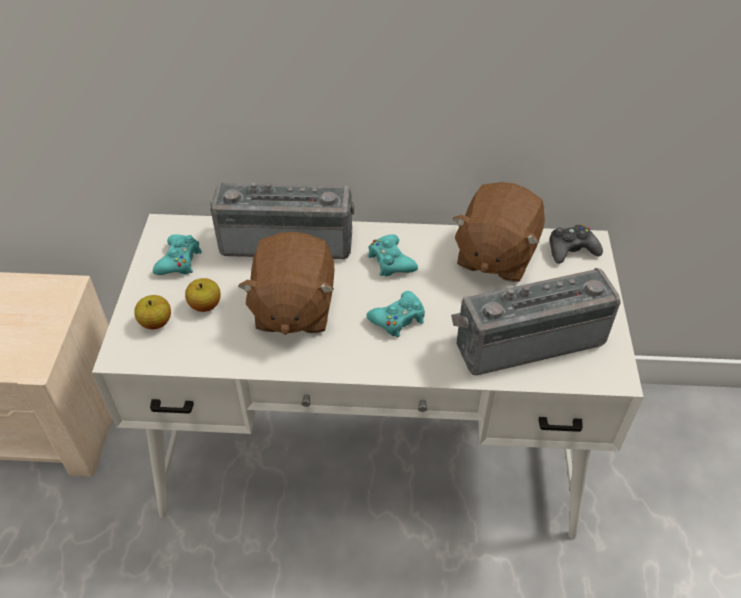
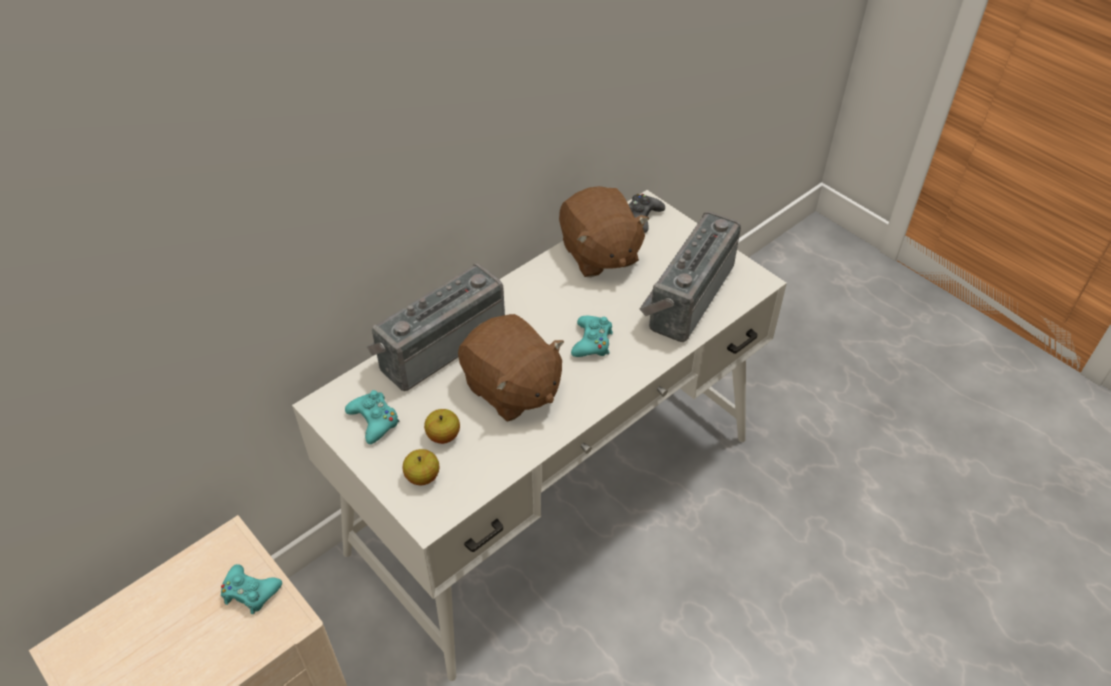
camera: 45 degrees left, 0 degrees up
turquoise game controller [368,234,418,276] -> turquoise game controller moved to [221,564,282,614]

